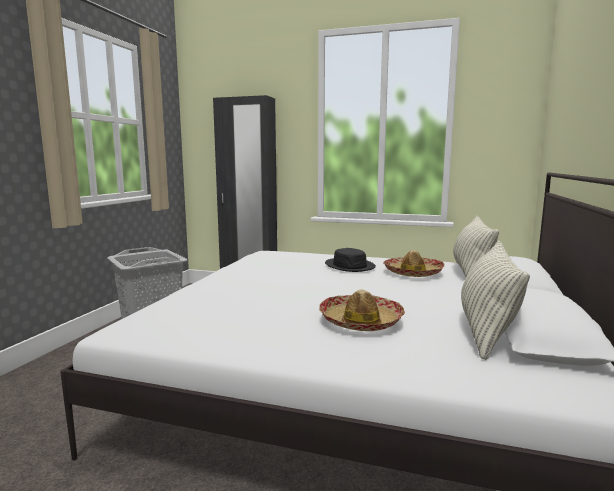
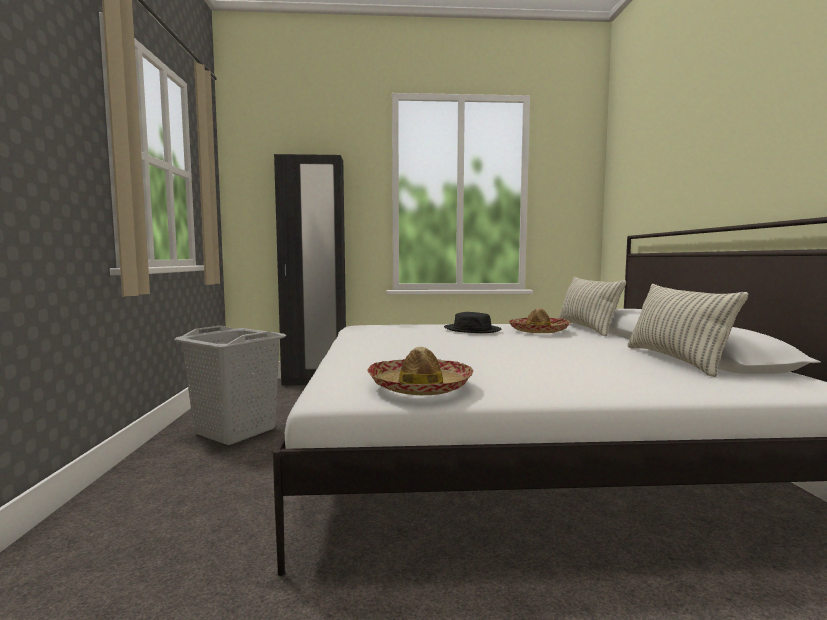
camera: 20 degrees left, 5 degrees down
hat [319,290,405,331] -> hat moved to [367,347,473,395]

